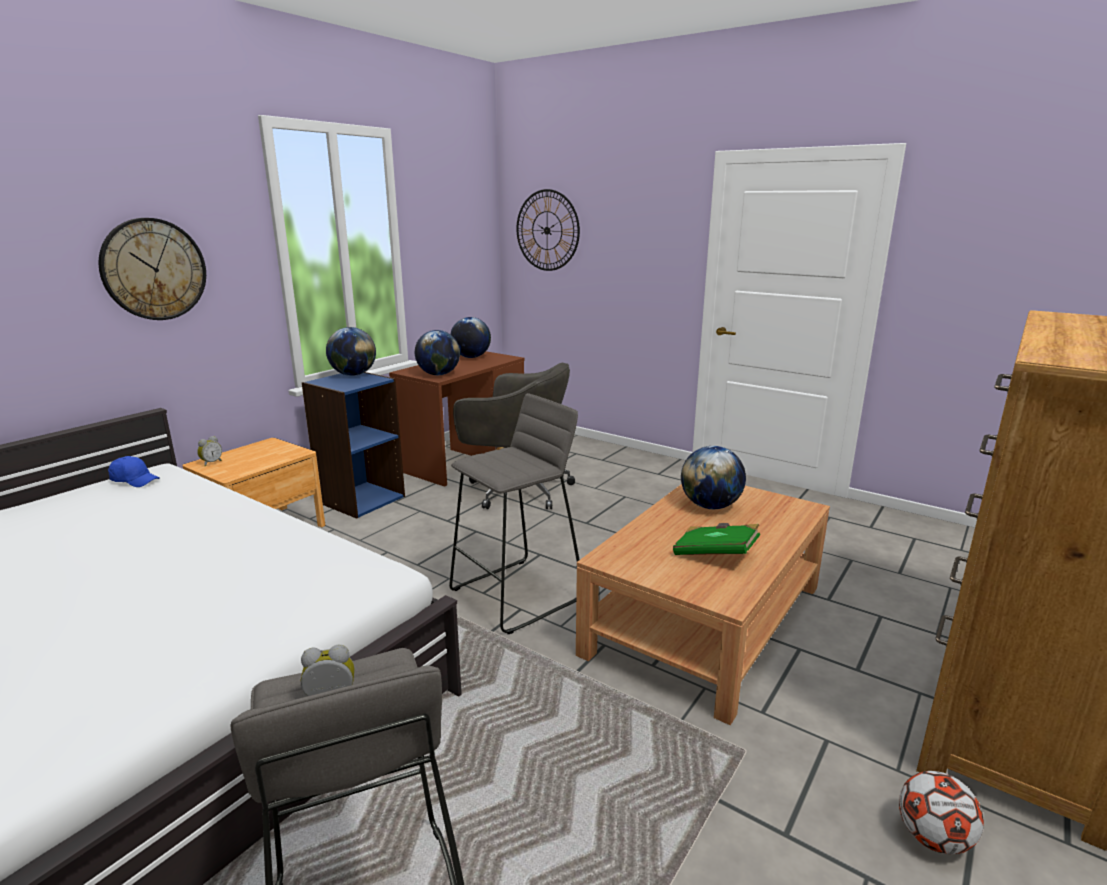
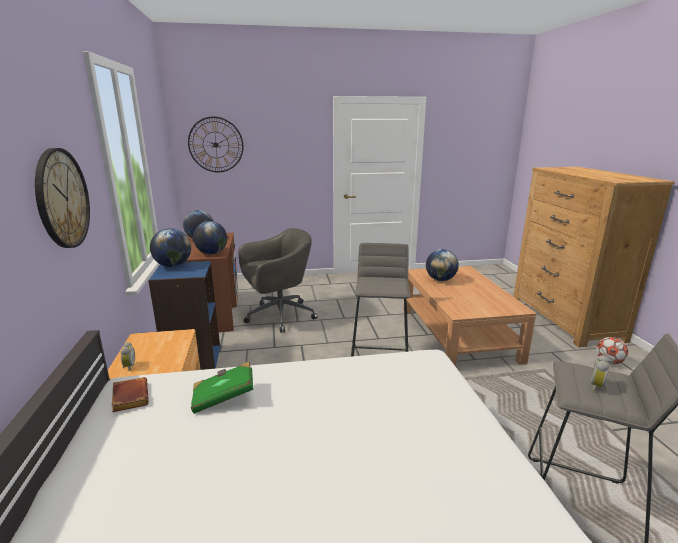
camera: 45 degrees left, 0 degrees up
blue cap [108,456,160,487] -> brown book [112,377,149,412]
green book [673,523,760,555] -> green book moved to [191,362,253,414]

